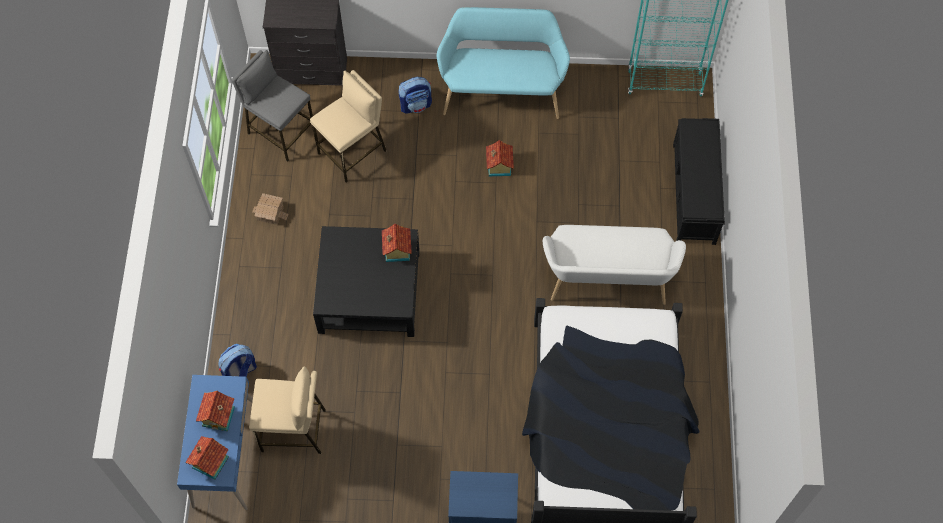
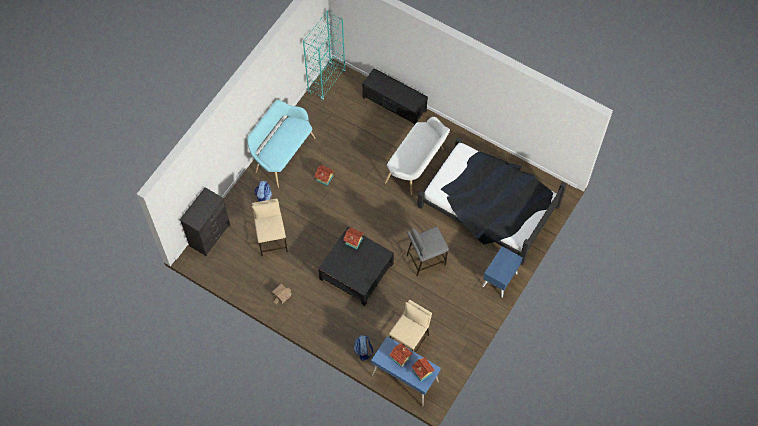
camera: 60 degrees left, 0 degrees up
grey stool [231,50,313,162] -> grey stool moved to [407,226,449,276]

